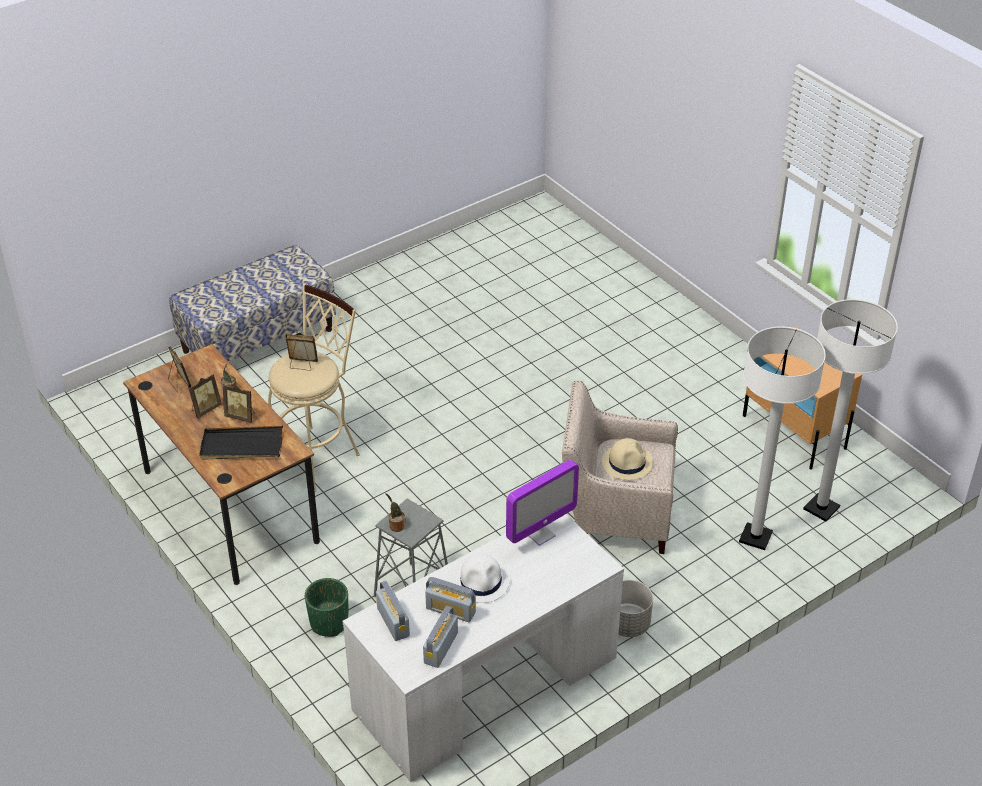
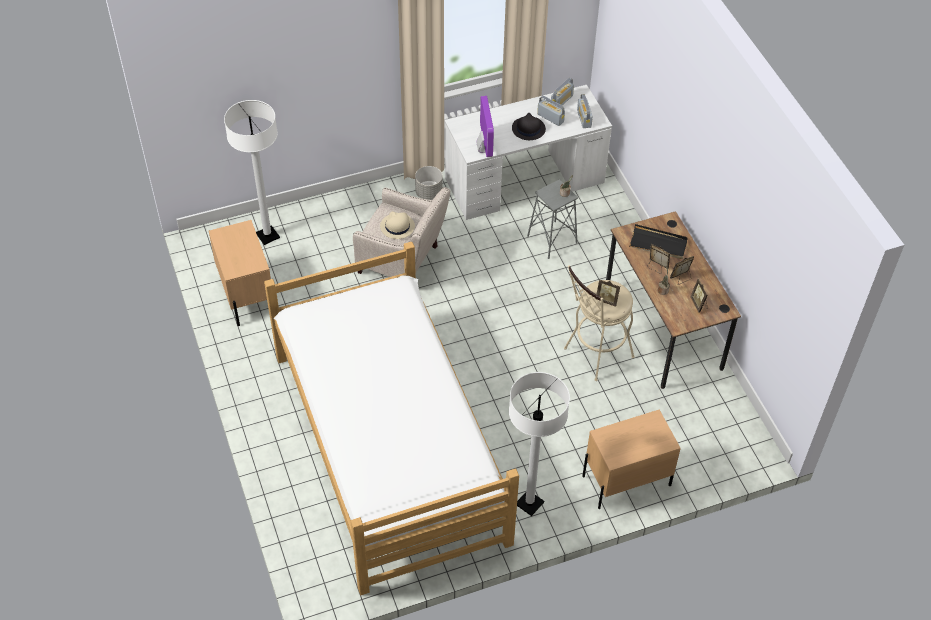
camera: 165 degrees left, 10 degrees up
bench [169,245,336,361] -> beige nightstand [582,410,681,509]
green planter [305,578,348,637] -> none
white hat [452,554,510,603] -> black hat [512,113,546,140]
monitor [506,460,579,546] -> monitor turned 105 degrees clockwise [477,96,494,157]
white floor lamp [739,327,826,550] -> white floor lamp moved to [509,372,570,516]
none -> bed [264,242,519,595]

